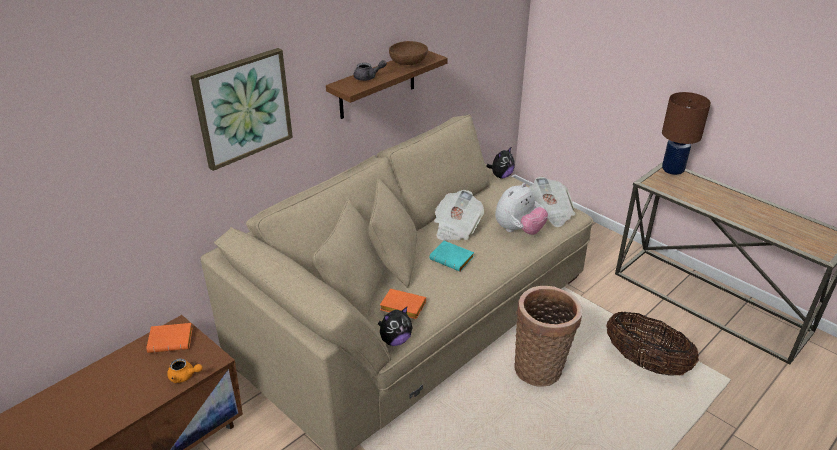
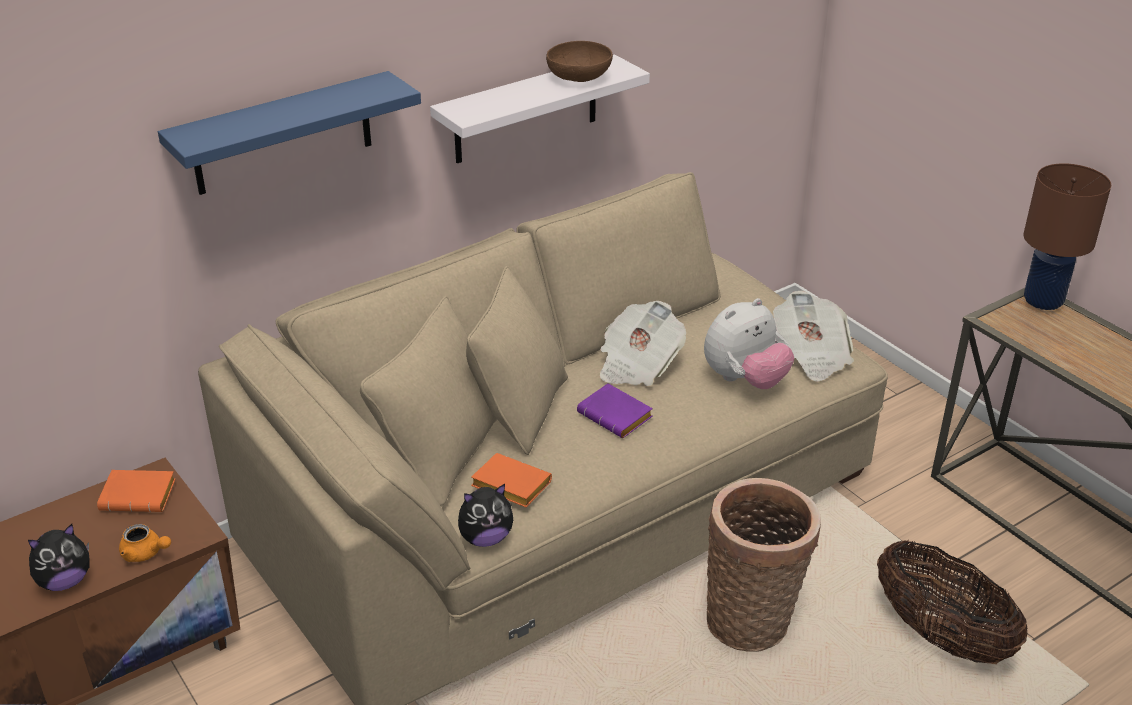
camera: 10 degrees right, 0 degrees up
picture [190,48,293,171] -> blue shelf [158,71,421,195]
brown shelf [326,51,448,119] -> white shelf [430,54,650,163]
grey teapot [354,60,387,81] -> none
turquoise book [429,241,474,271] -> purple book [577,383,653,438]
plush toy [486,147,515,179] -> plush toy moved to [28,524,90,591]

